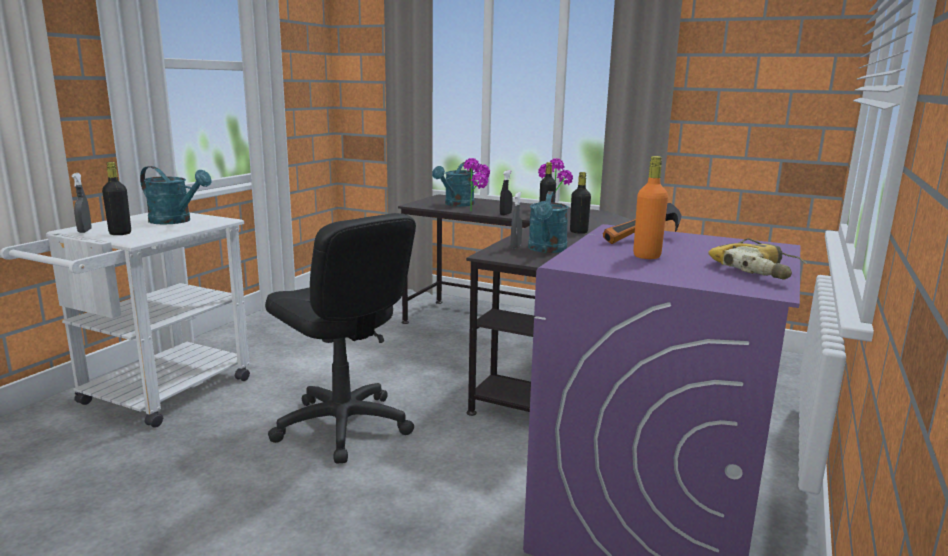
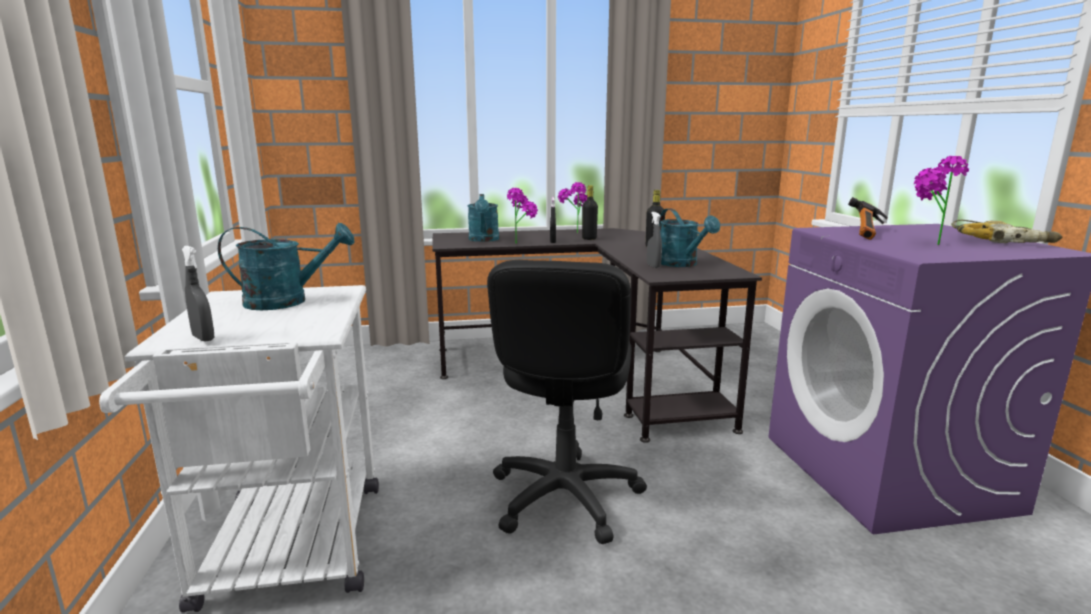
camera: 35 degrees left, 0 degrees up
black bottle [102,162,131,235] -> none
black office chair [265,213,416,464] -> black office chair turned 90 degrees clockwise [487,260,647,544]
orange bottle [633,156,668,259] -> potted plant [914,156,969,245]

